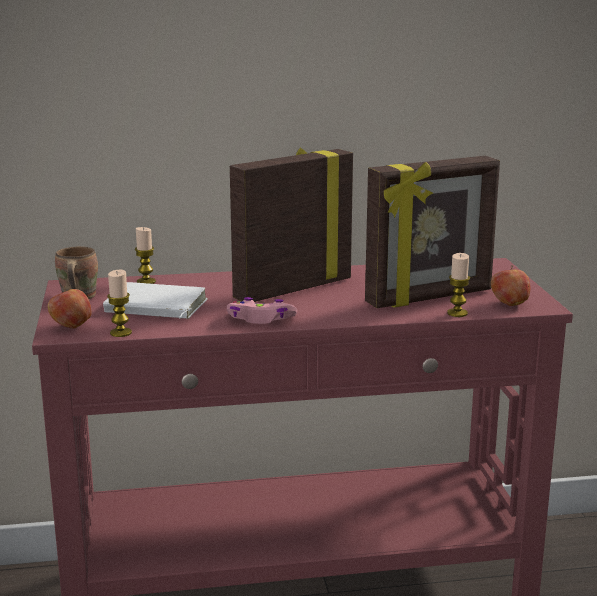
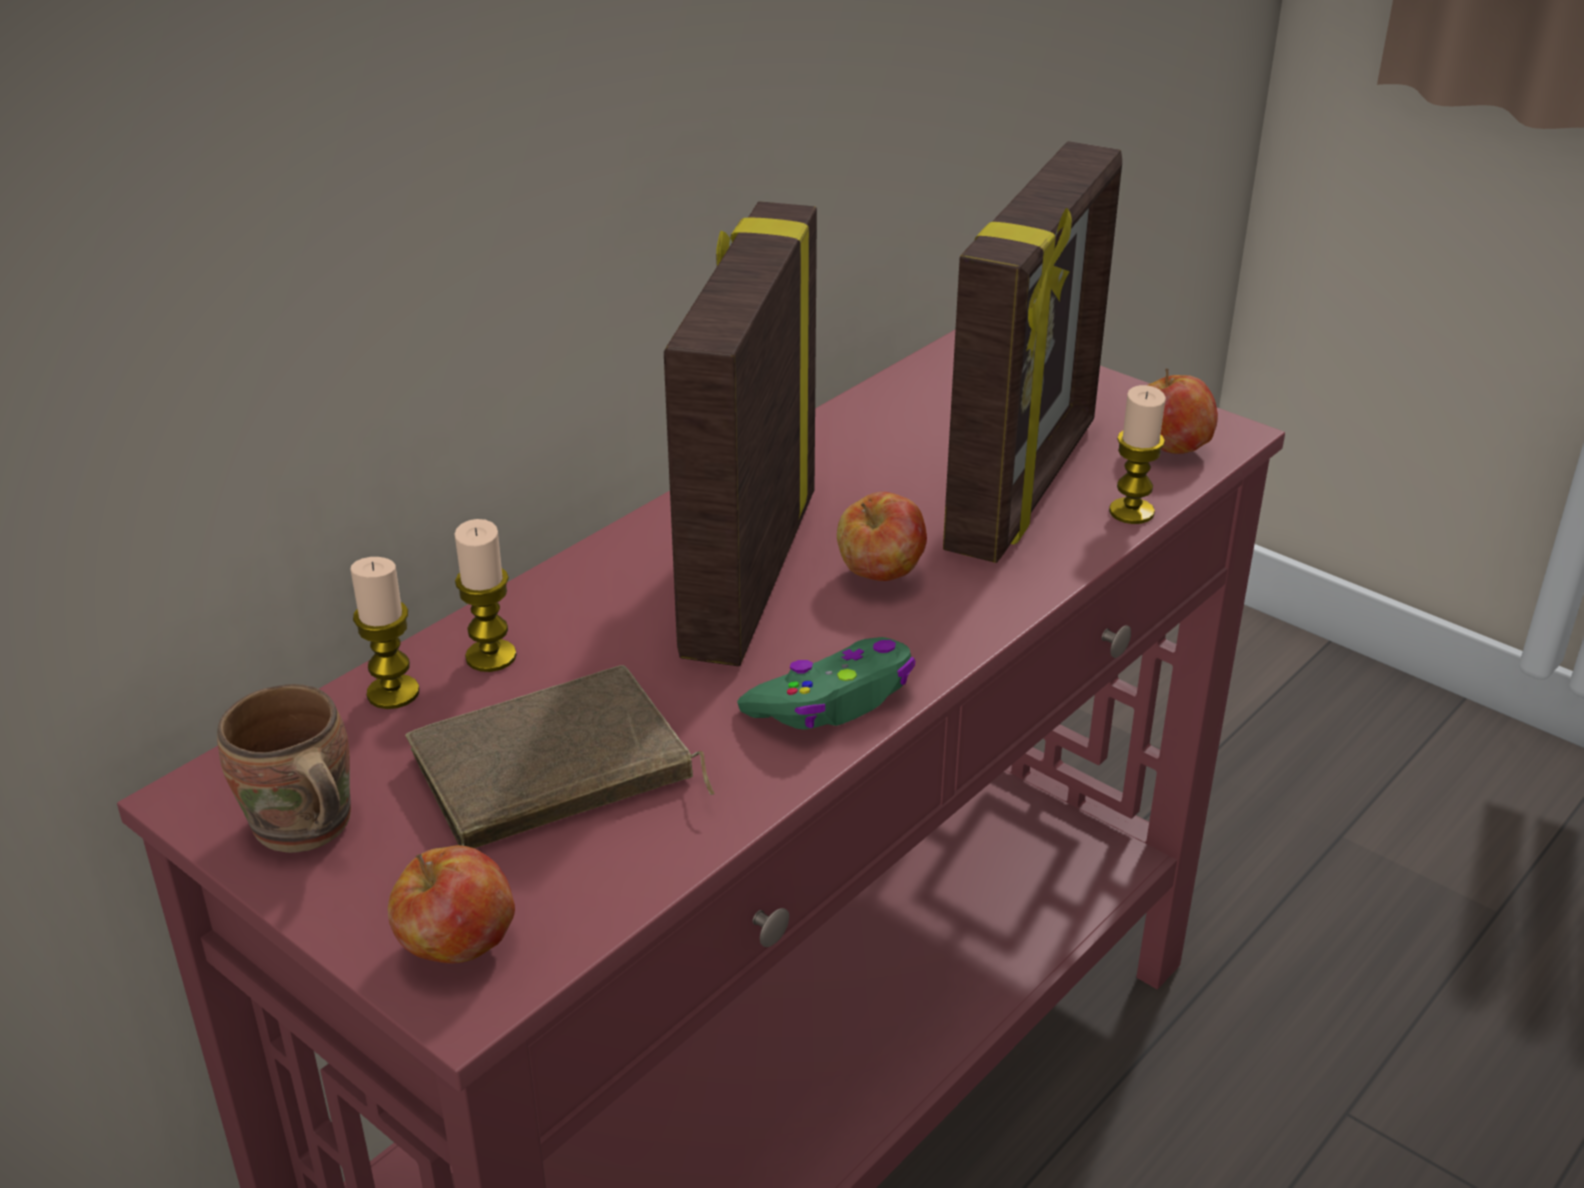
camera: 40 degrees left, 15 degrees up
white book [103,282,208,319] -> brown book [405,665,715,848]
candle [107,270,132,337] -> candle moved to [455,519,517,672]
pink game controller [227,297,297,324] -> green game controller [737,637,916,730]
none -> apple [837,492,927,581]

